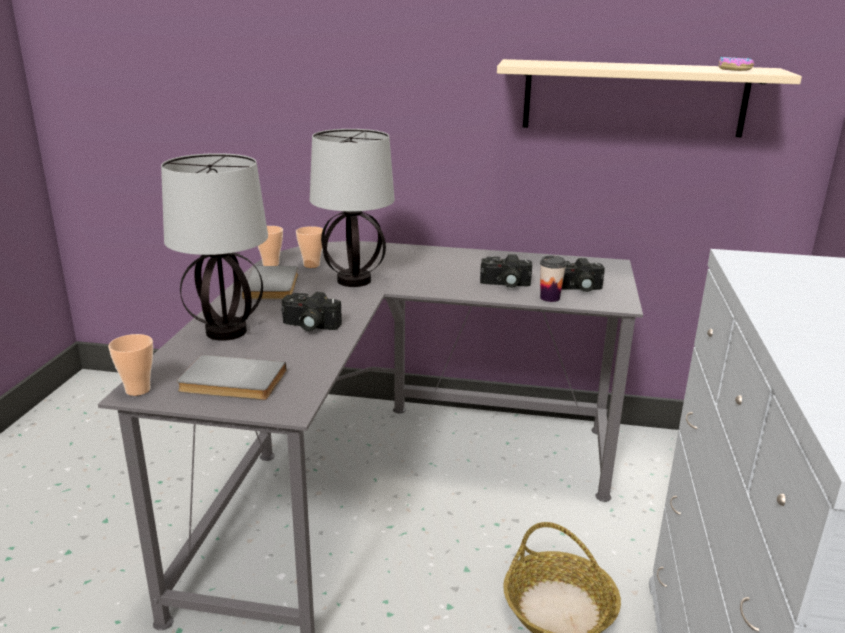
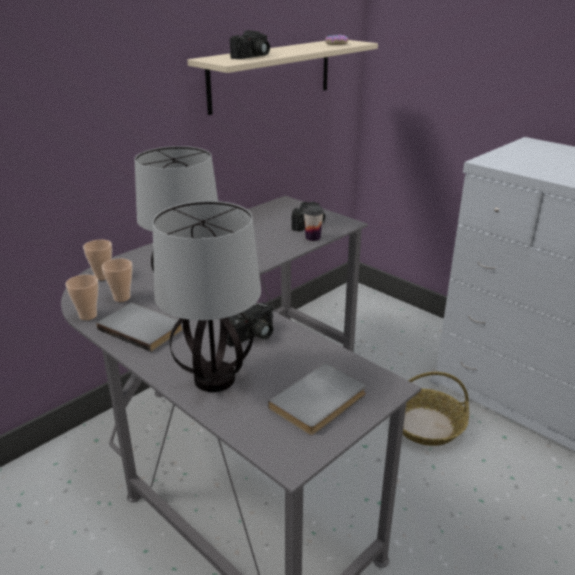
camera: 55 degrees left, 5 degrees up
cup [108,334,153,396] -> cup moved to [83,240,112,280]
camera [480,254,532,288] -> camera moved to [230,30,270,59]

